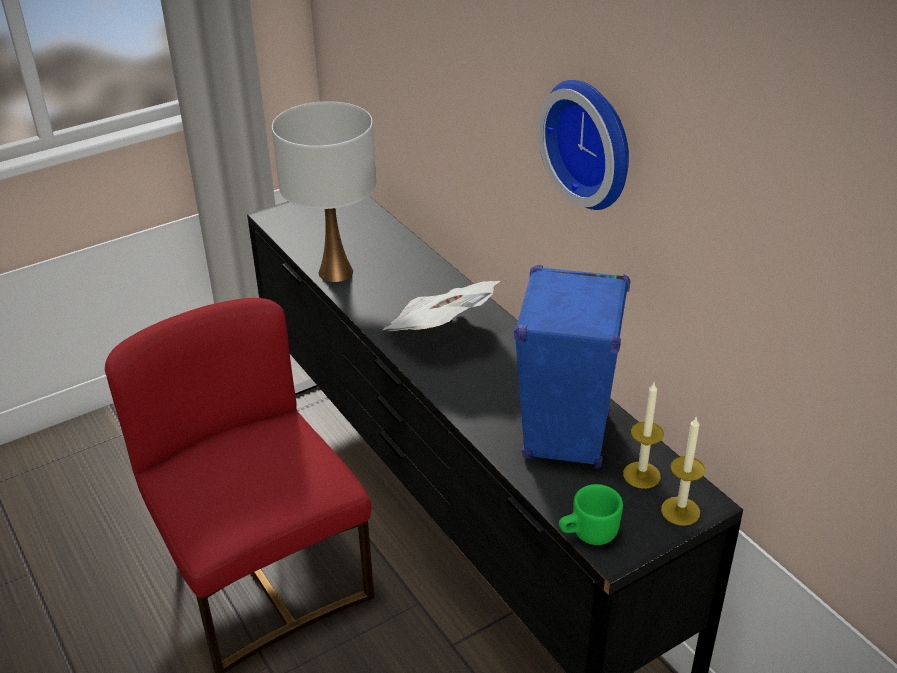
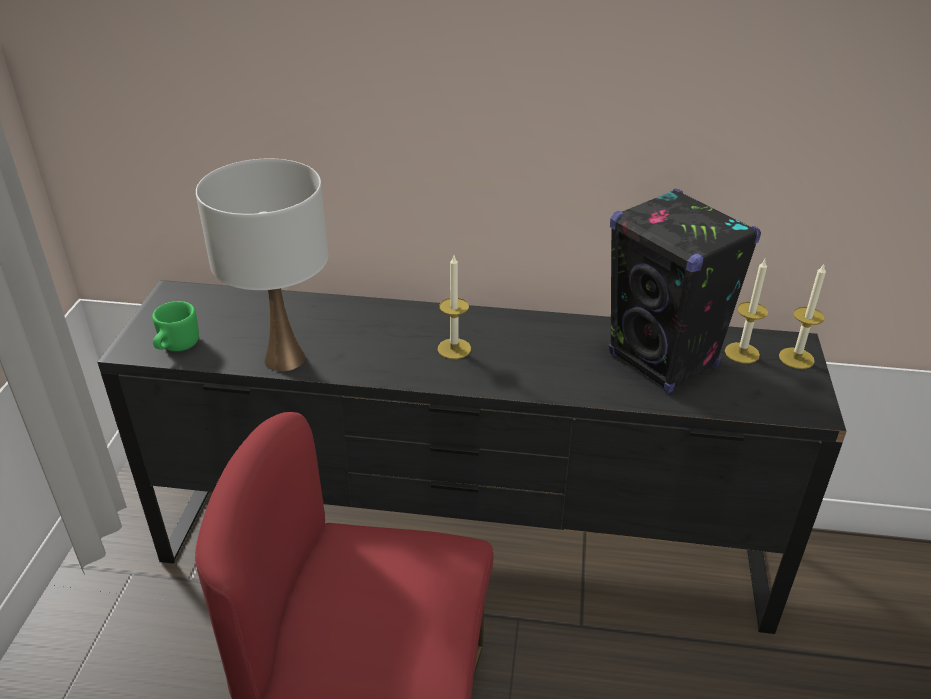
camera: 50 degrees left, 0 degrees up
newspaper [383,281,500,331] -> candle [438,255,471,359]
blue speaker [514,265,630,469] -> black speaker [609,189,761,393]
wall clock [538,80,629,210] -> none
green mug [559,484,623,545] -> green mug moved to [152,301,199,351]

